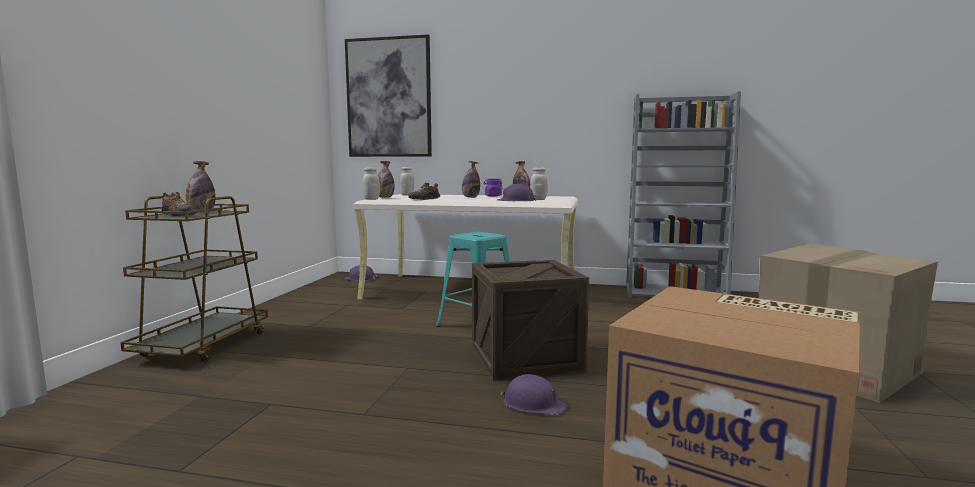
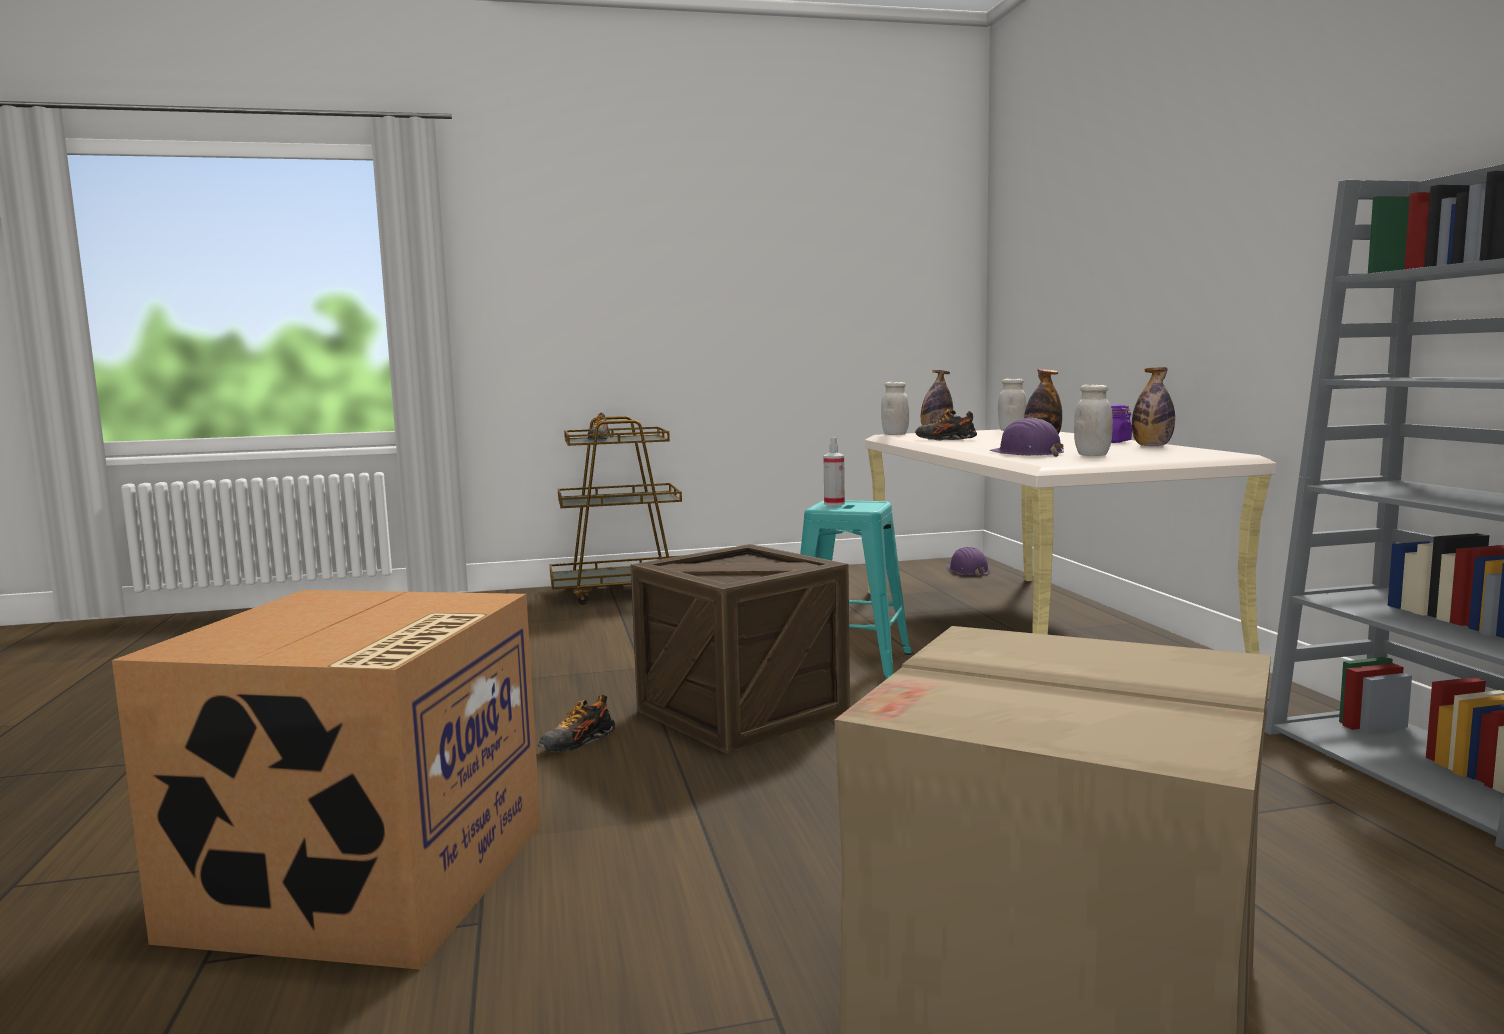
camera: 65 degrees right, 0 degrees up
bottle [186,161,215,213] -> none
picture [345,34,432,157] -> none
purple hard hat [501,374,568,415] -> shoe [538,695,615,752]
none -> spray bottle [823,437,845,505]

